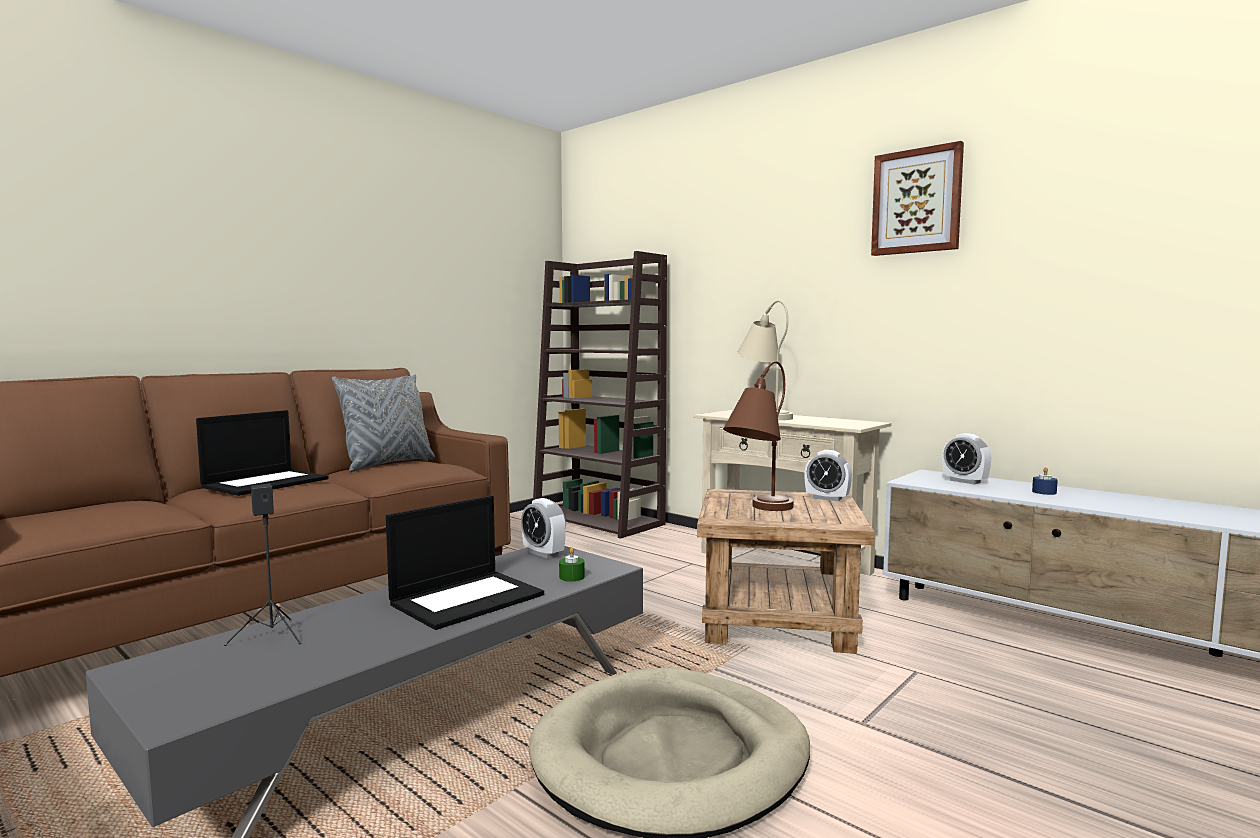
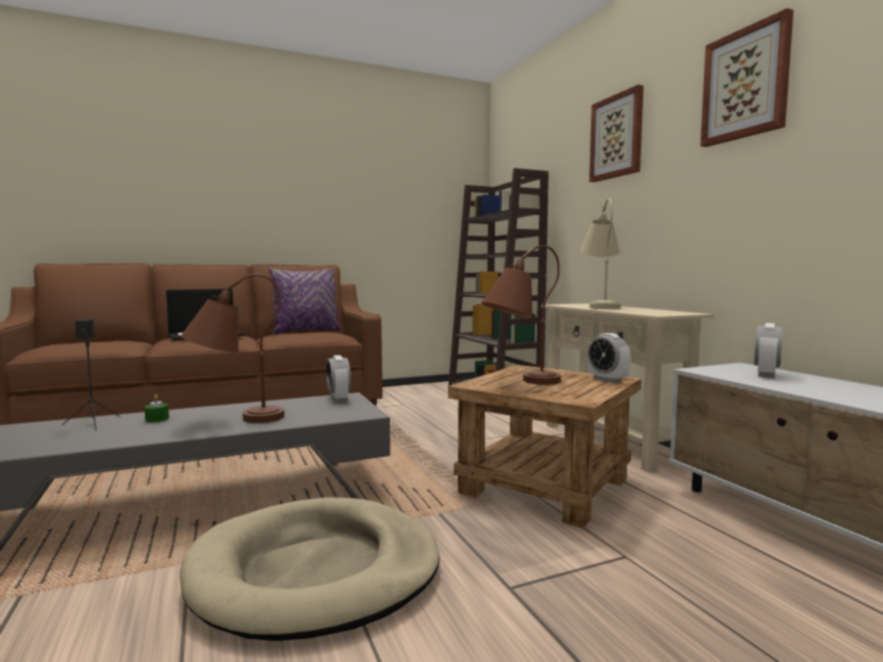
camera: 25 degrees right, 0 degrees up
grey pillow [332,375,435,472] -> purple pillow [269,268,341,334]
laptop [386,496,544,630] -> brown table lamp [181,274,285,423]
green candle [559,547,585,582] -> green candle moved to [144,395,169,422]
alarm clock [942,433,991,484] -> alarm clock turned 135 degrees counterclockwise [754,323,783,378]
blue candle [1032,467,1058,495] -> none
none -> picture [589,85,644,182]

